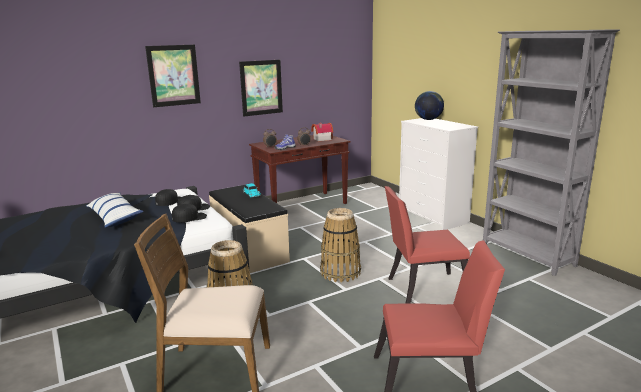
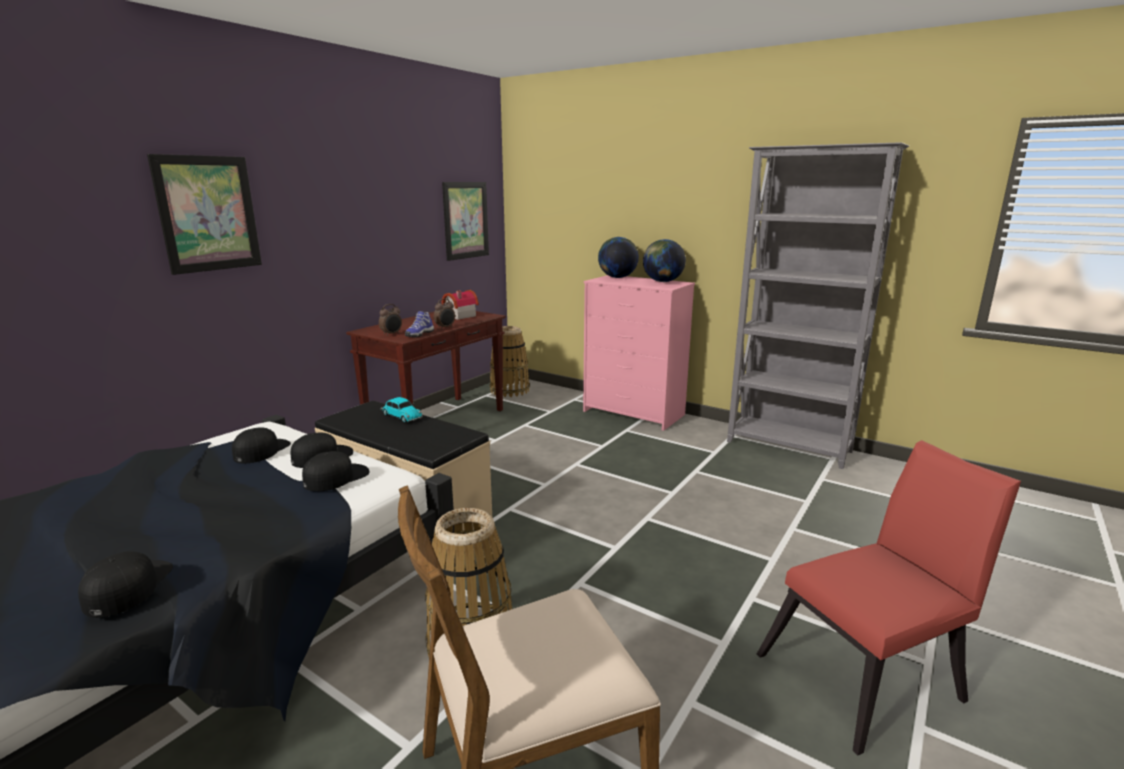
camera: 25 degrees left, 0 degrees up
pillow [86,193,144,228] -> none
picture [239,60,283,116] -> picture moved to [442,182,489,261]
basket [320,208,361,282] -> basket moved to [490,326,530,397]
red chair [385,186,470,304] -> none
white dresser [399,118,478,230] -> pink dresser [583,275,695,431]
none -> black cap [78,551,173,618]
none -> globe [643,239,686,282]

